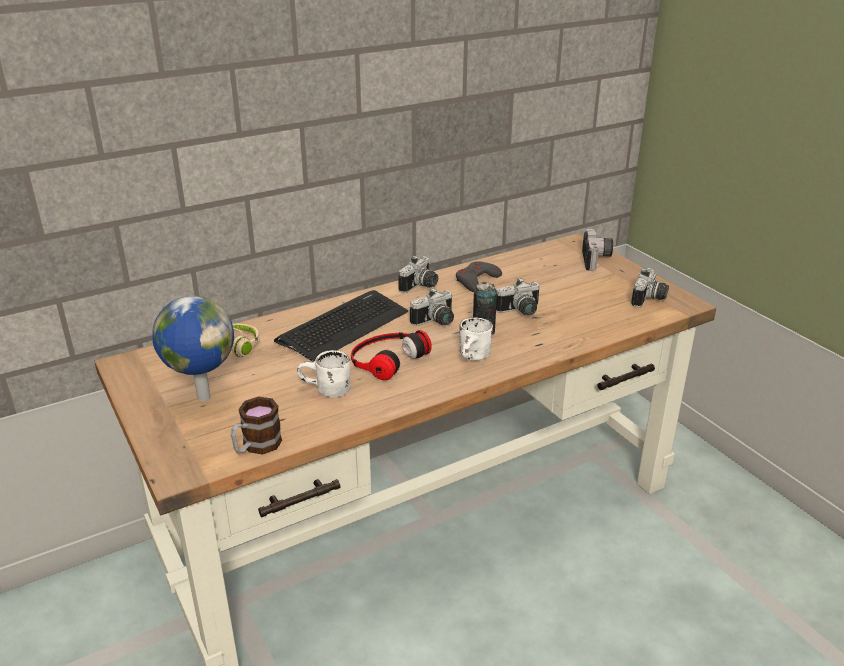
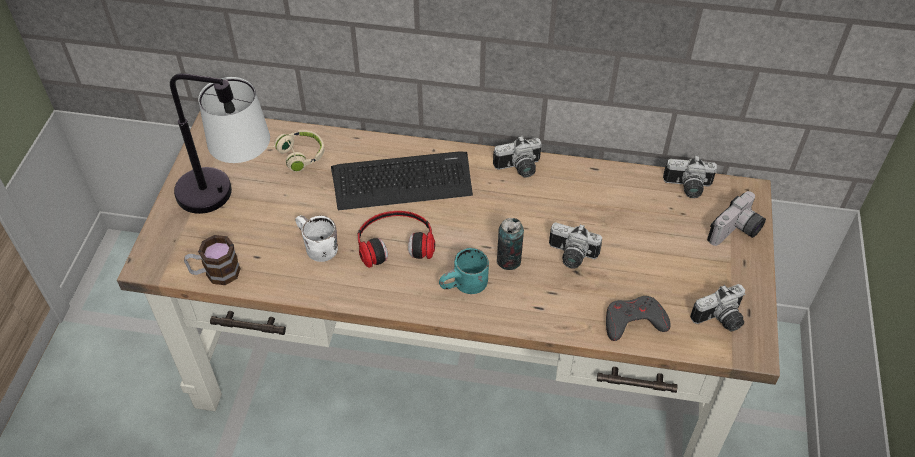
camera: 40 degrees right, 20 degrees up
globe [152,296,234,402] -> table lamp [170,73,270,214]
camera [410,288,454,326] -> camera moved to [663,155,717,198]
grey game controller [456,261,502,292] -> grey game controller moved to [606,296,671,341]
white mug [459,317,493,360] -> turquoise mug [439,248,489,294]

